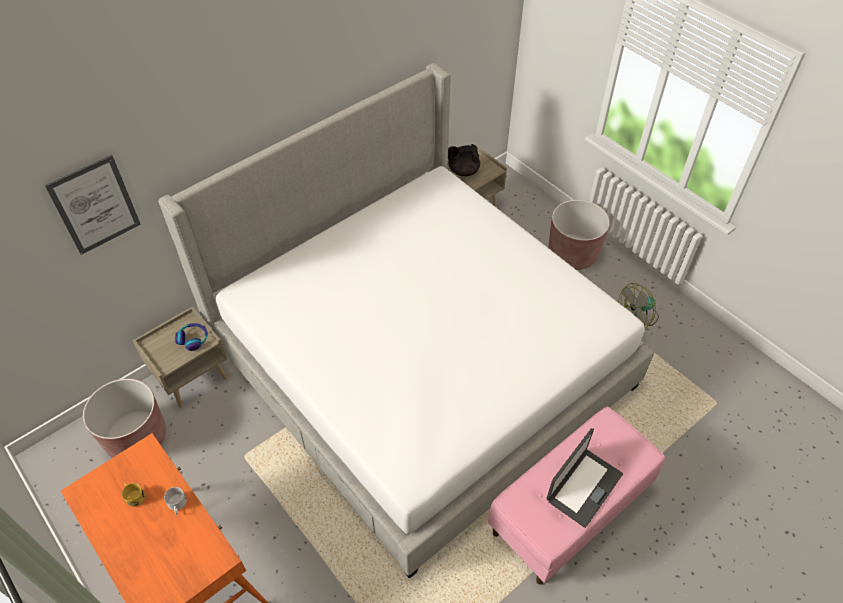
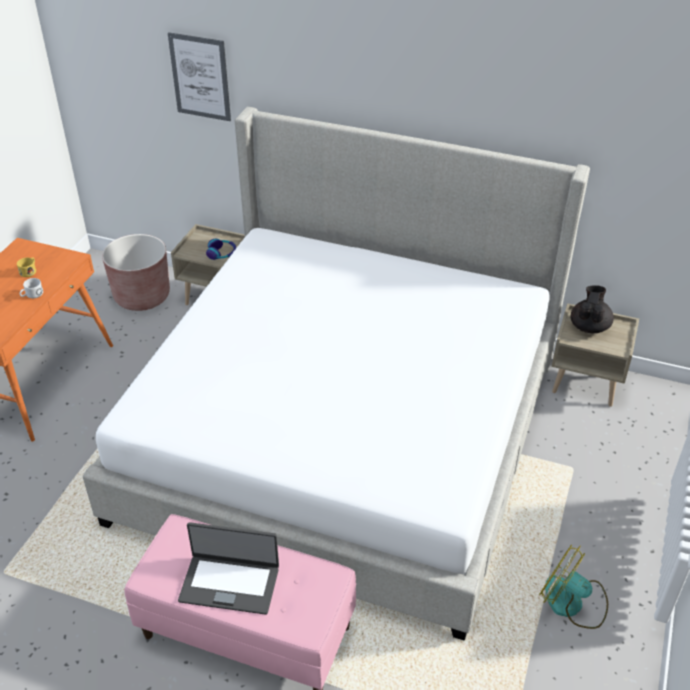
camera: 60 degrees right, 10 degrees down
black teapot [448,144,480,176] -> black teapot turned 60 degrees clockwise [571,285,614,333]
brown planter [548,200,610,270] -> none

